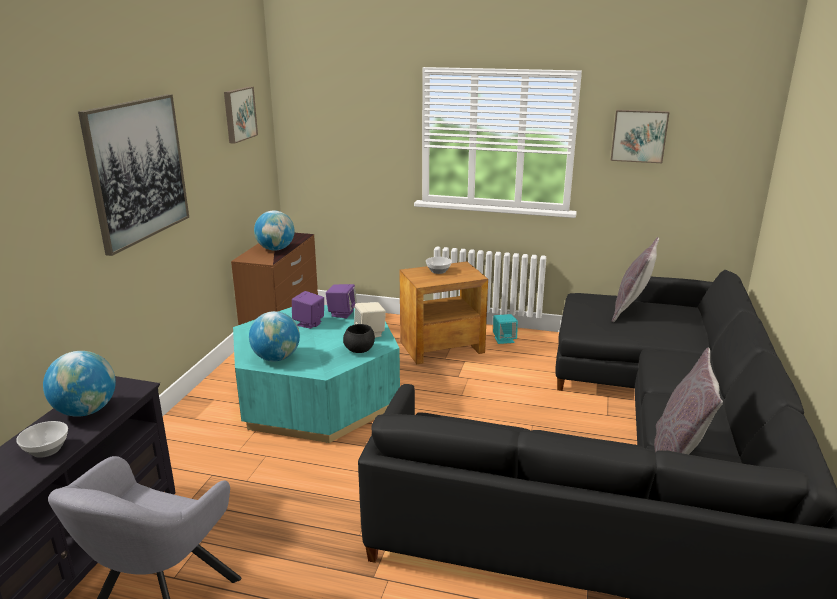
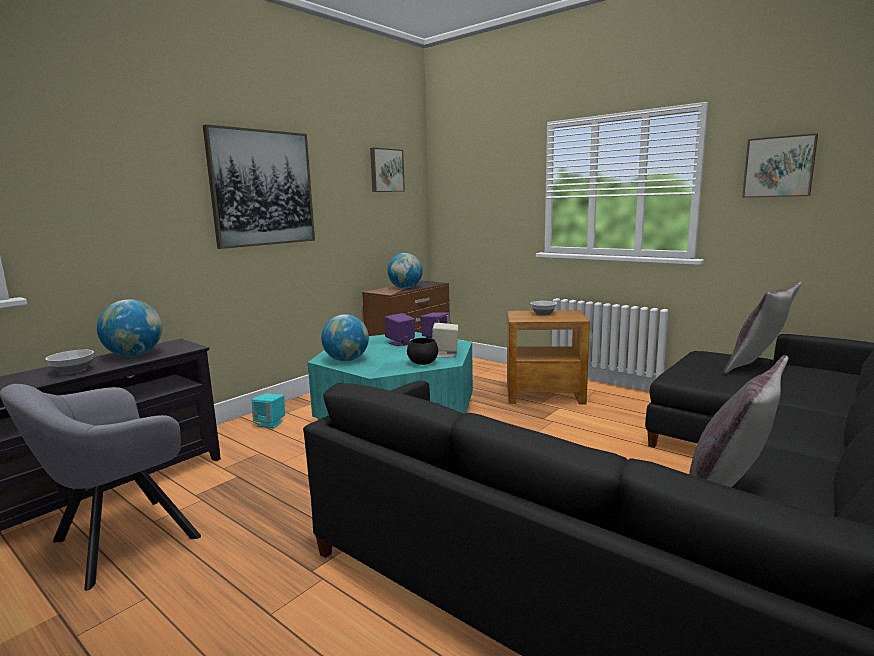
camera: 25 degrees right, 10 degrees down
turquoise speaker [493,314,518,344] -> turquoise speaker moved to [252,393,285,428]

